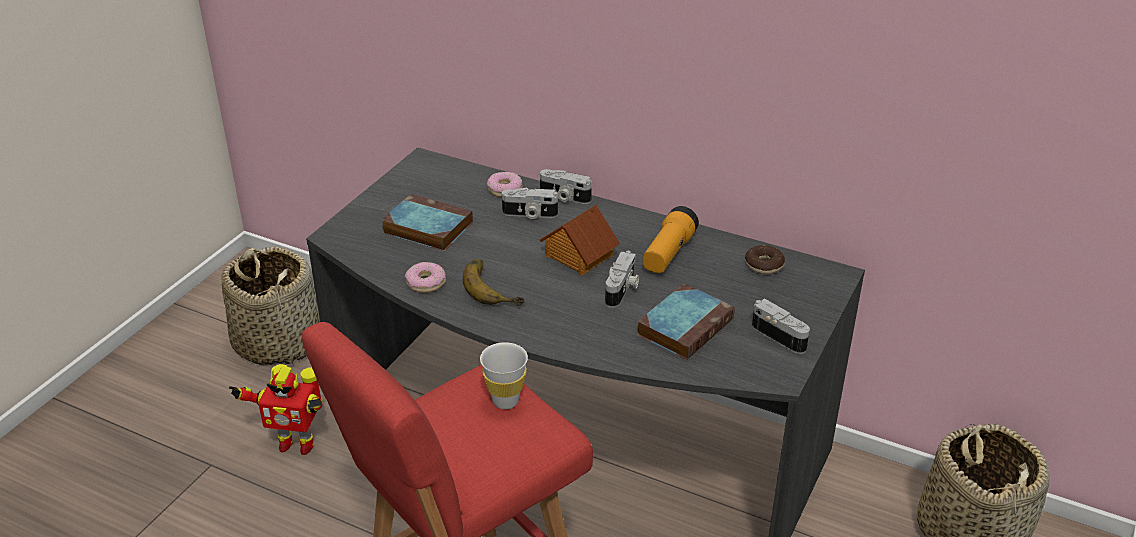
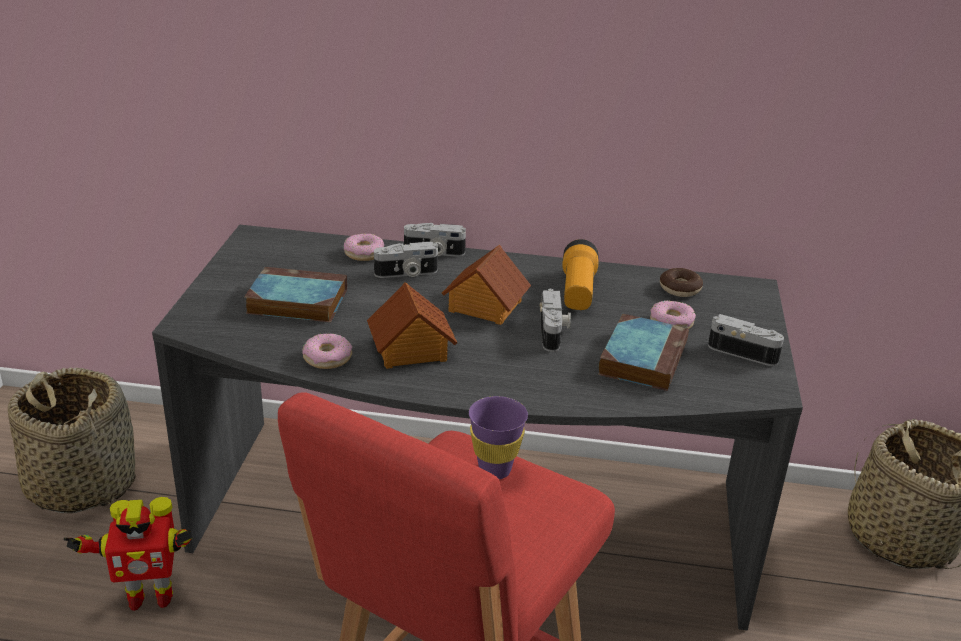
camera: 20 degrees left, 5 degrees down
banana [463,259,524,306] -> toy house [367,282,457,369]
white cup [480,342,528,409] -> purple cup [469,396,528,479]
none -> donut [650,300,696,329]

